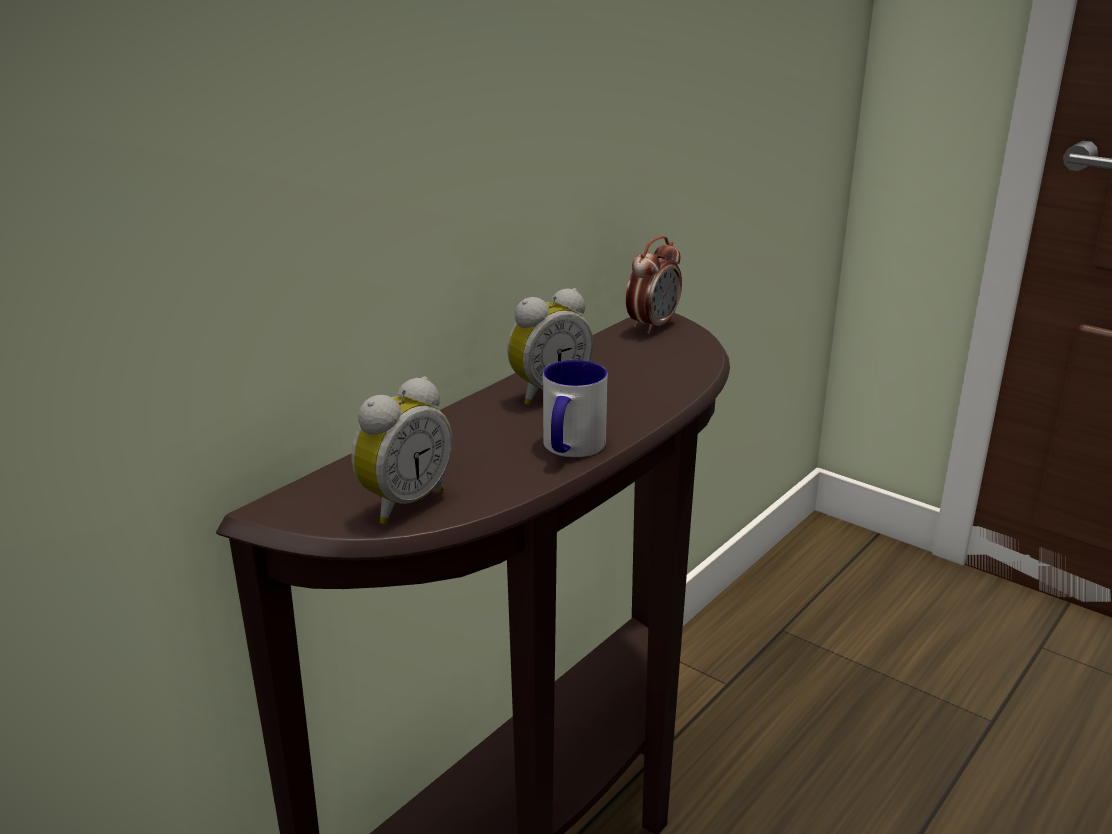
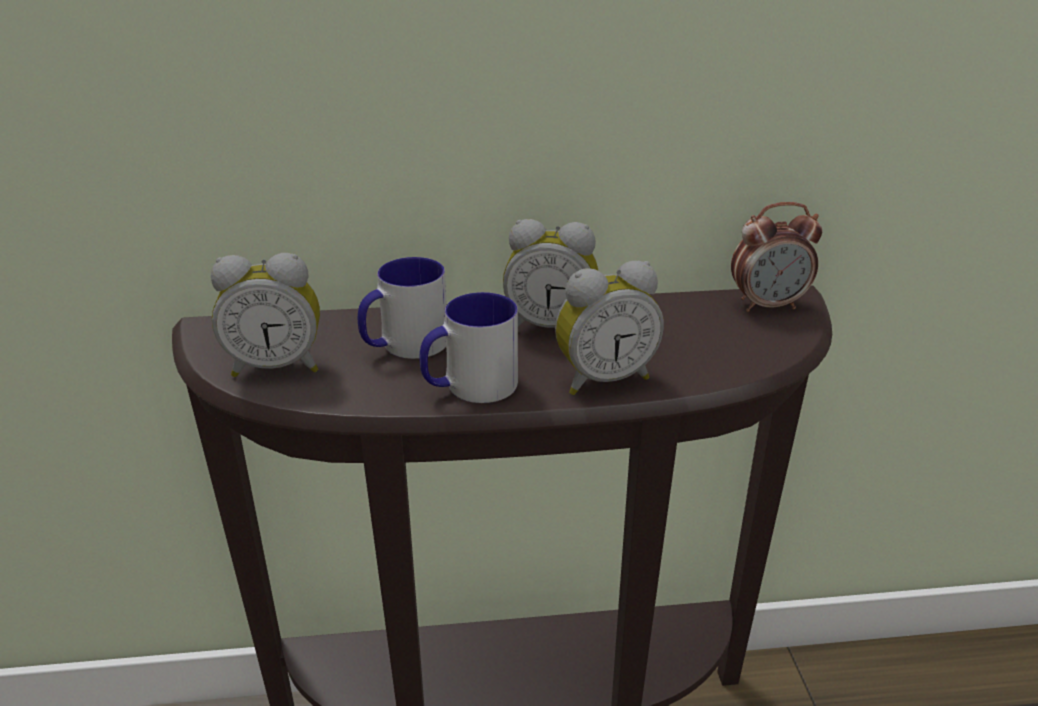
camera: 45 degrees right, 5 degrees up
none -> mug [358,257,447,359]
none -> alarm clock [555,261,664,395]

